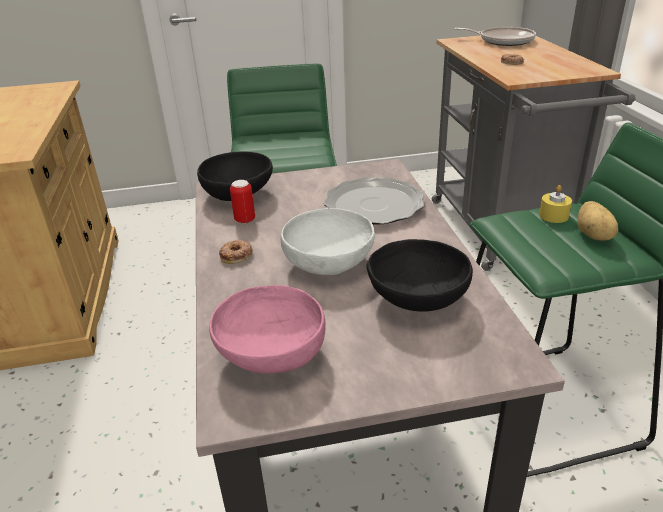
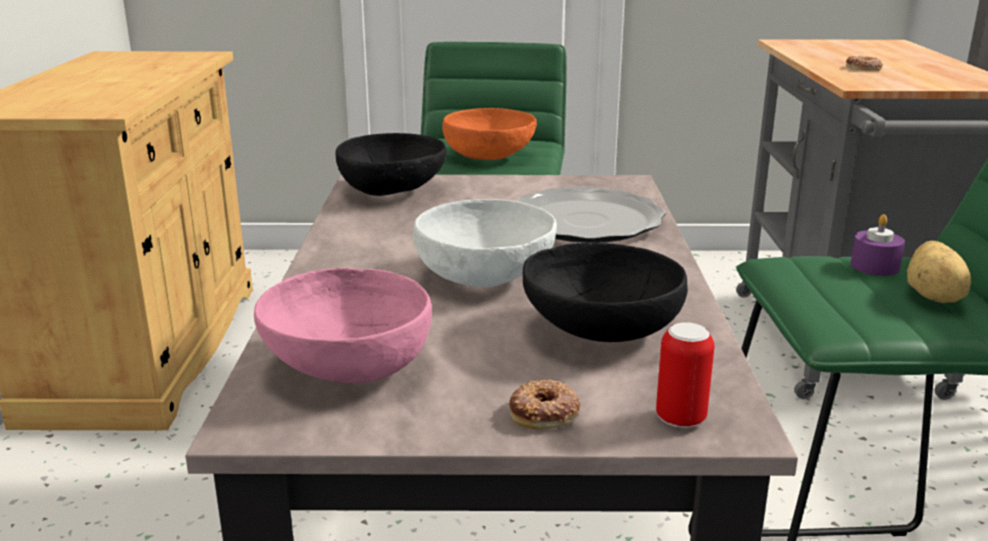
camera: 10 degrees right, 10 degrees down
donut [219,240,253,264] -> donut moved to [509,379,580,430]
can [230,180,255,224] -> can moved to [656,322,714,428]
frying pan [454,27,536,46] -> none
yellow candle [539,185,572,223] -> purple candle [850,214,905,276]
none -> orange bowl [443,108,537,160]

